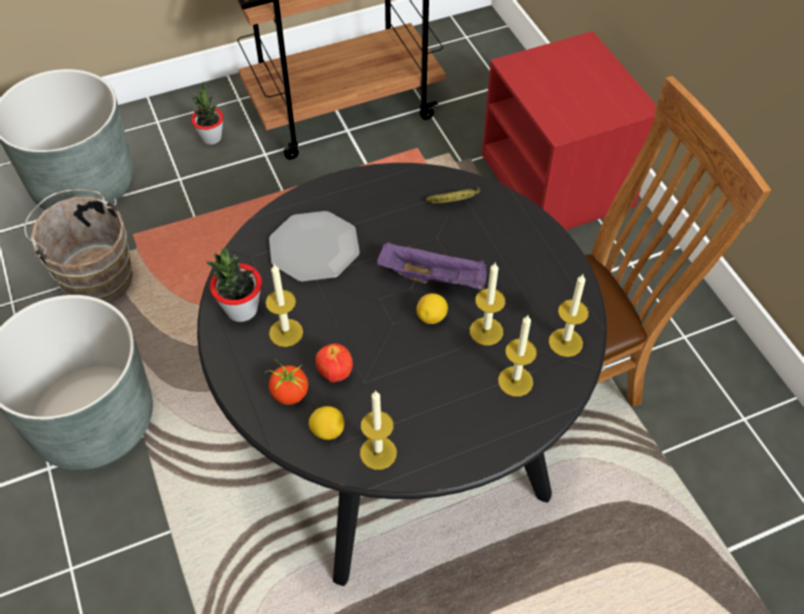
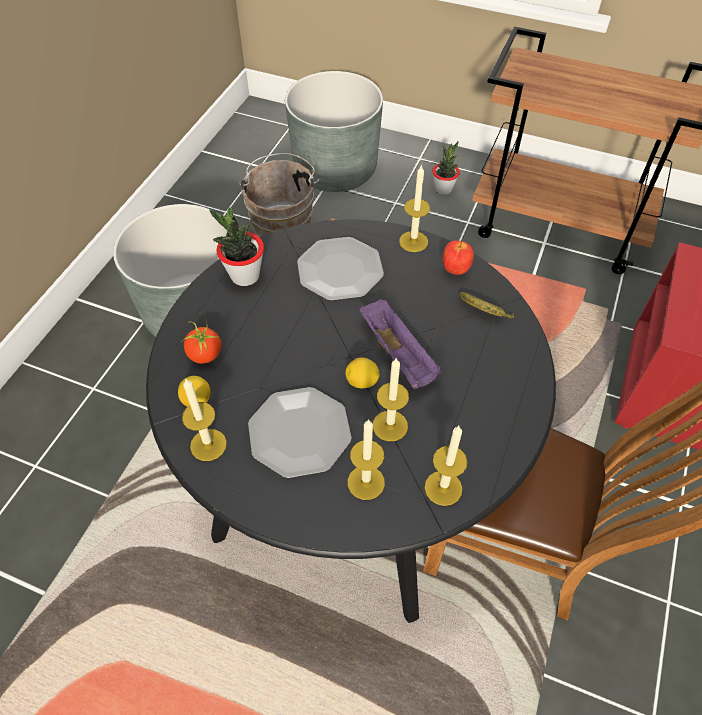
camera: 45 degrees right, 0 degrees up
candle [266,264,303,347] -> candle moved to [399,164,430,252]
apple [315,343,353,382] -> apple moved to [442,240,474,275]
none -> plate [248,387,352,478]

